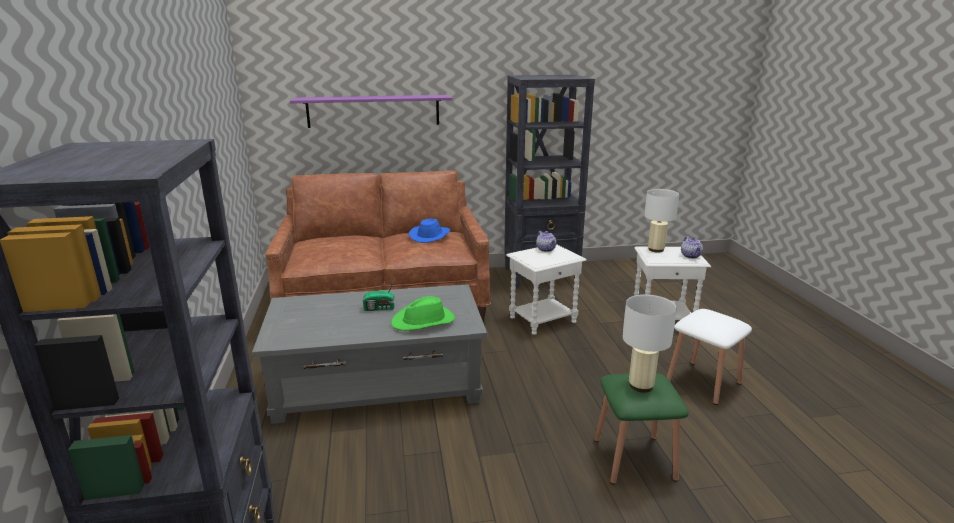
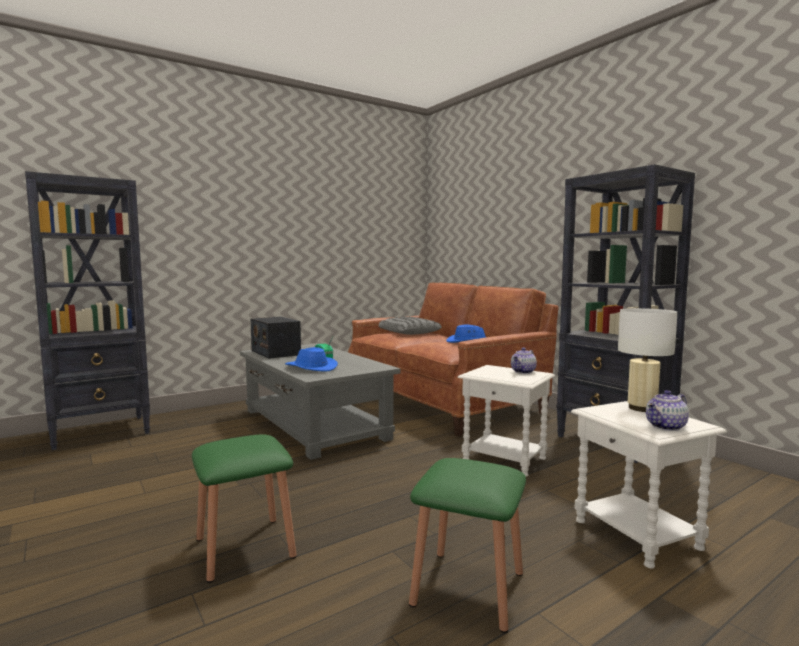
camera: 65 degrees right, 15 degrees down
purple shelf [290,95,452,128] -> none
green hat [391,296,455,331] -> blue hat [285,347,338,372]
white table lamp [623,294,677,393] -> none
white stool [667,309,752,405] -> green stool [409,458,526,633]
none -> radio [250,317,301,359]
none -> grey pillow [378,317,442,335]

